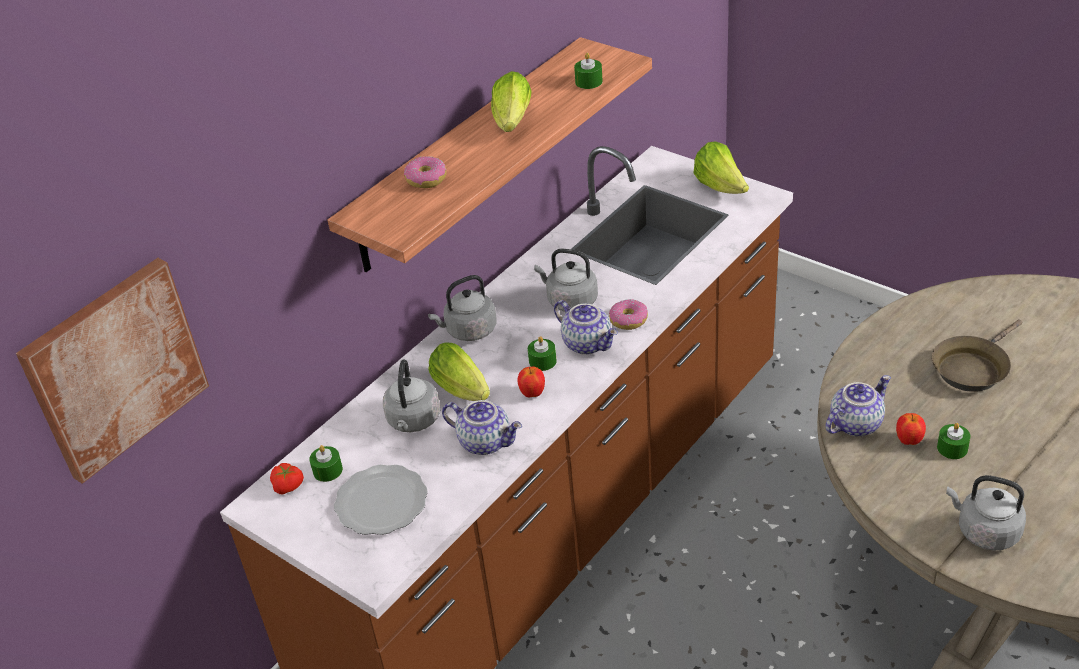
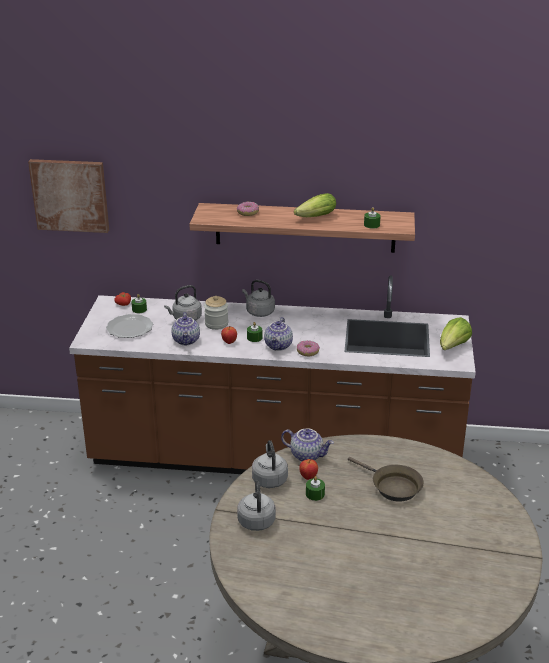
camera: 55 degrees right, 10 degrees down
lettuce [428,342,490,401] -> jar [204,296,228,330]
grey kettle [534,249,598,312] -> grey kettle moved to [252,440,288,488]
brown frying pan [932,319,1022,392] -> brown frying pan turned 150 degrees counterclockwise [348,457,424,502]

